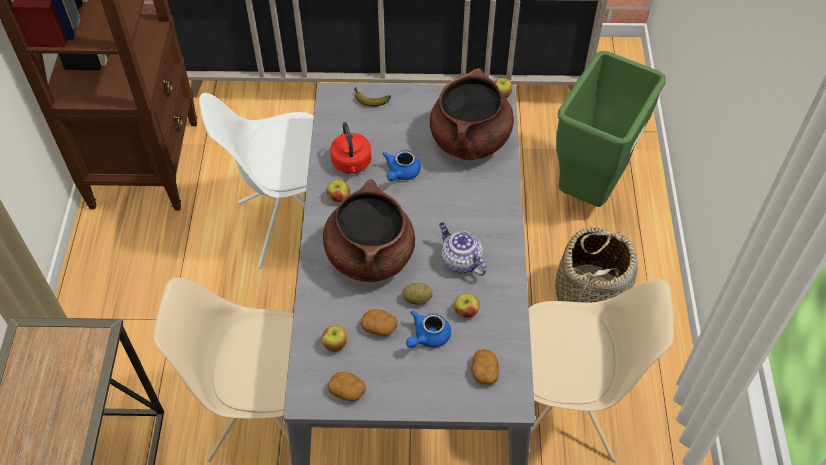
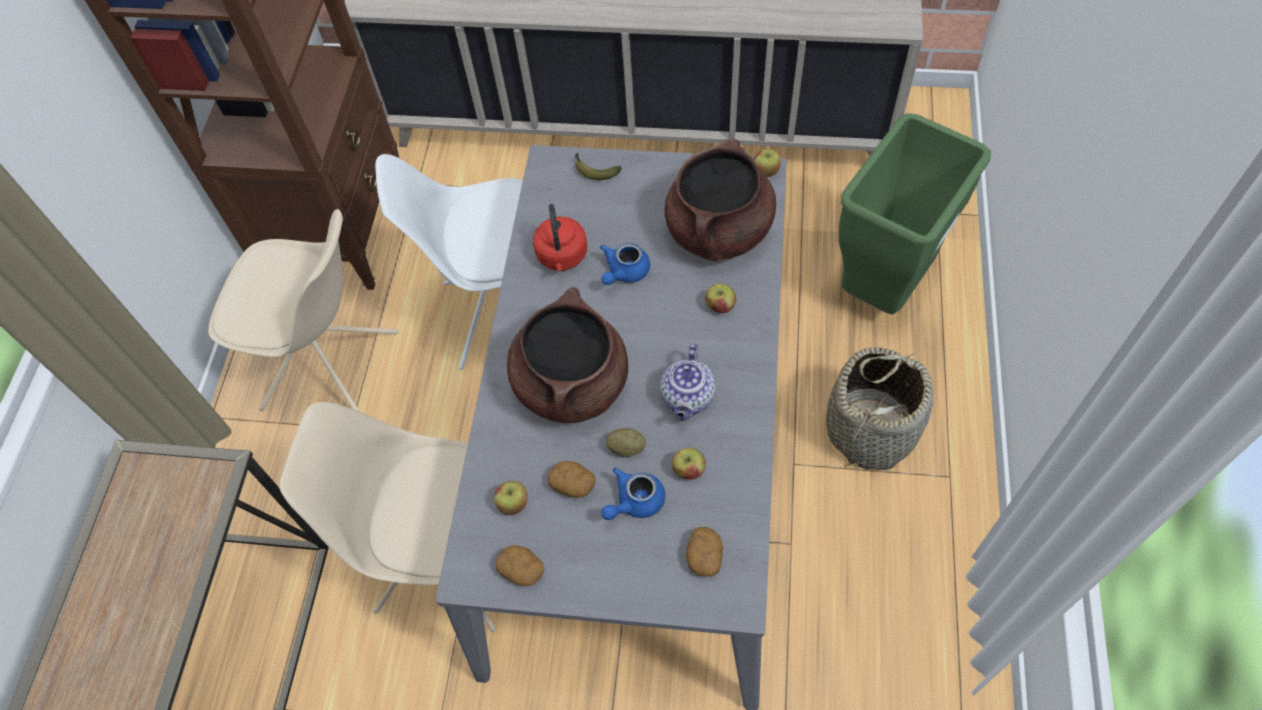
camera: 10 degrees right, 5 degrees up
apple [326,180,350,202] -> apple moved to [705,284,736,313]
teapot [439,222,487,276] -> teapot turned 135 degrees counterclockwise [660,343,716,421]
beige chair [529,279,674,462] -> beige chair moved to [208,209,398,412]

